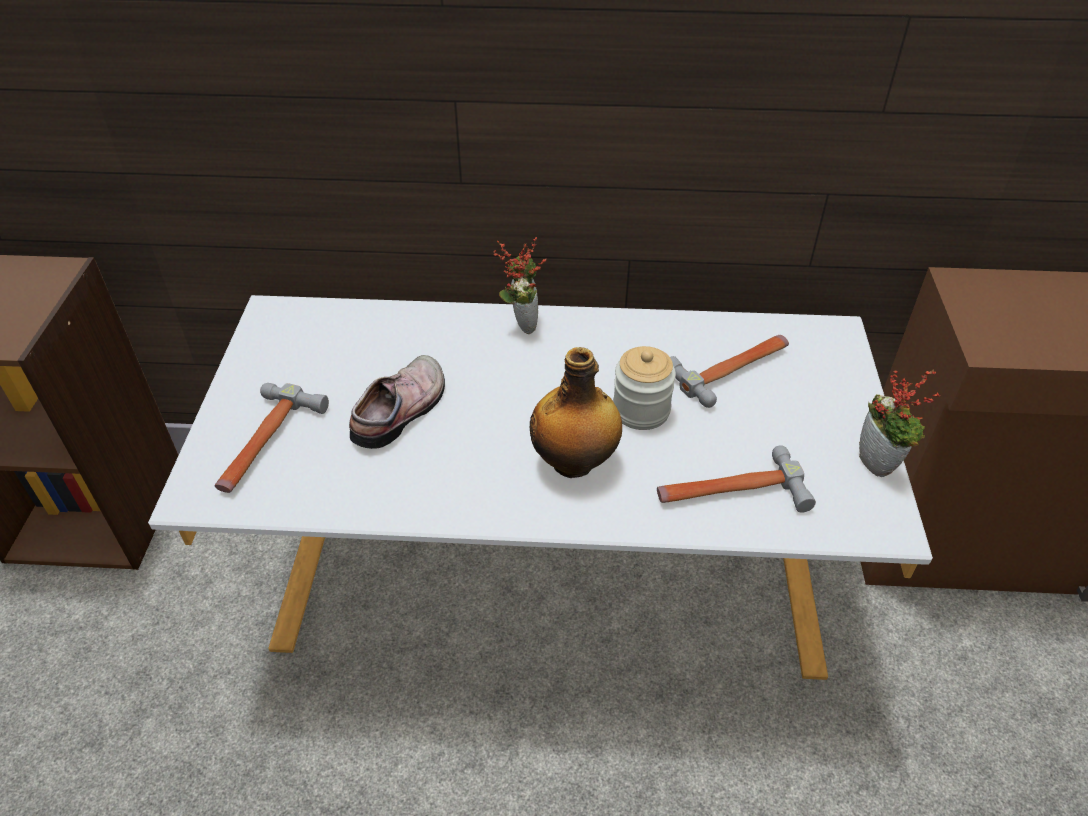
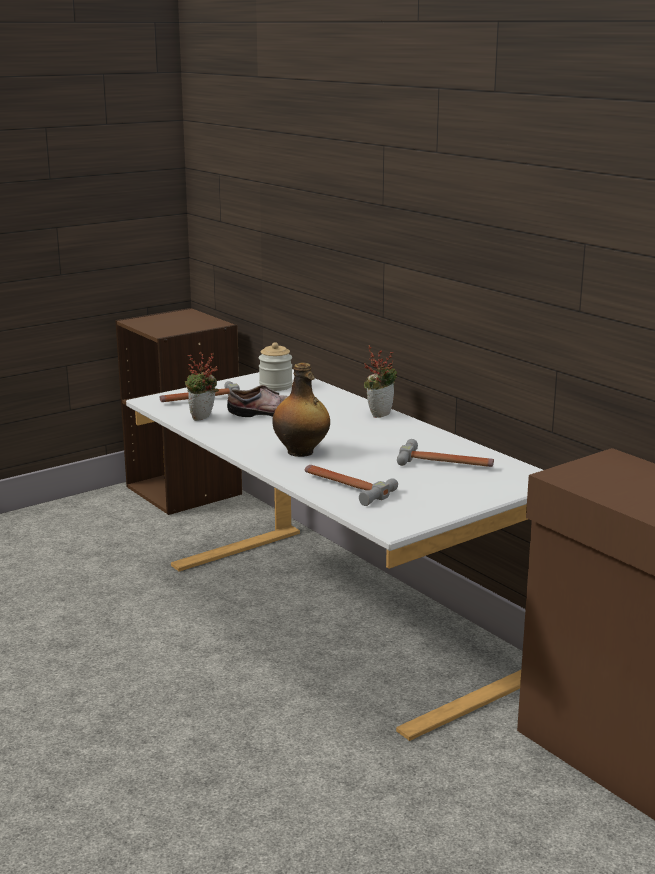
camera: 50 degrees right, 25 degrees down
jar [613,346,676,430] -> jar moved to [259,342,293,391]
potted plant [859,370,940,477] -> potted plant moved to [185,352,219,421]

